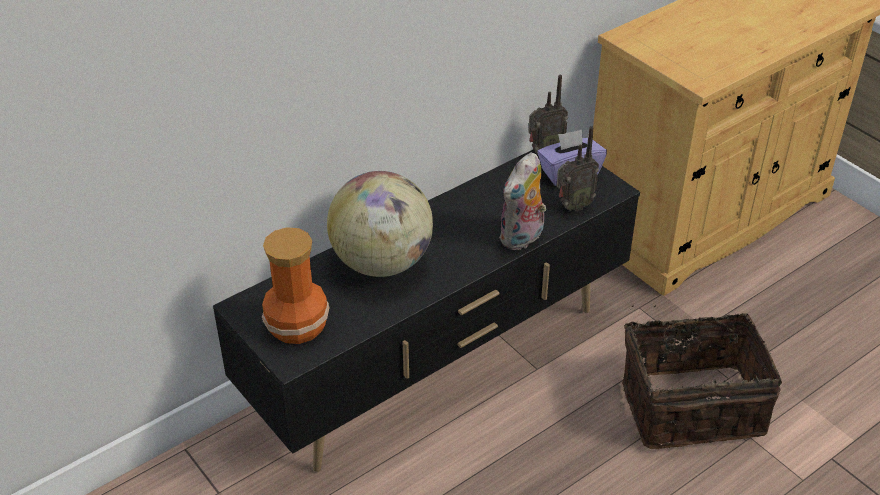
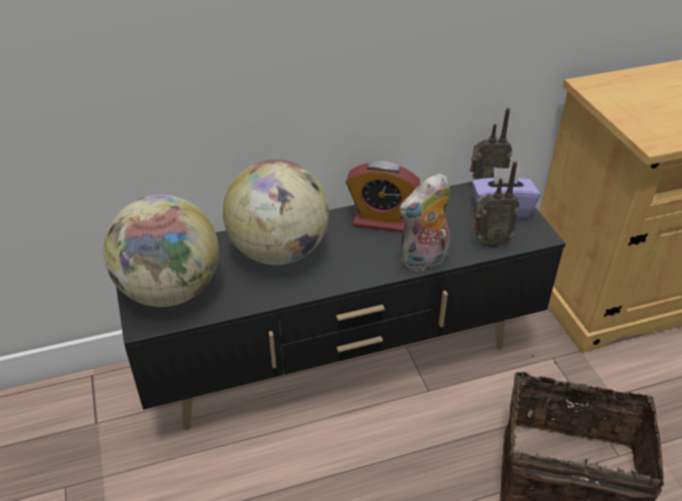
camera: 20 degrees right, 0 degrees up
vase [262,227,329,344] -> globe [103,195,219,307]
none -> alarm clock [346,161,420,233]

